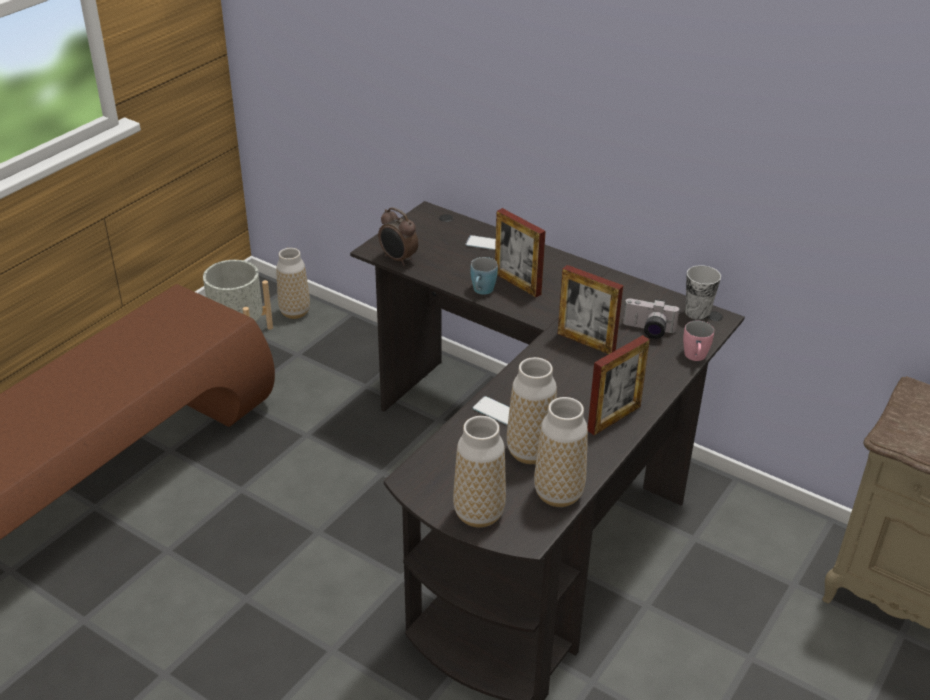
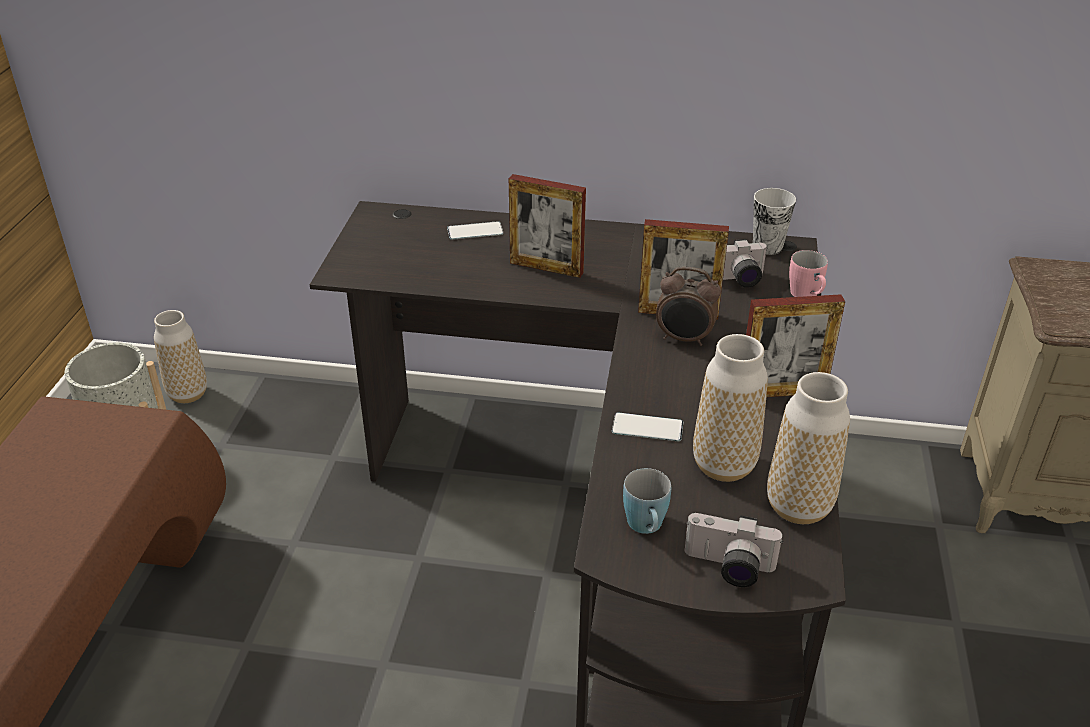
camera: 25 degrees left, 0 degrees up
alarm clock [378,207,418,266] -> alarm clock moved to [656,266,721,346]
vase [453,416,506,528] -> camera [685,513,783,587]
blue mug [470,257,498,295] -> blue mug moved to [623,468,671,534]
picture frame [588,335,650,435] -> picture frame turned 60 degrees clockwise [746,294,845,397]

